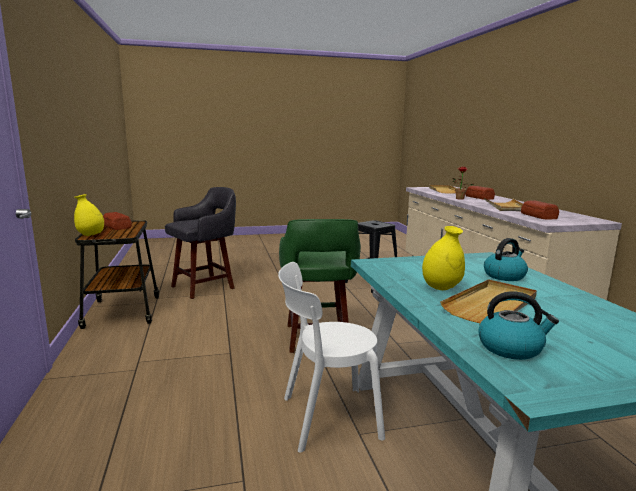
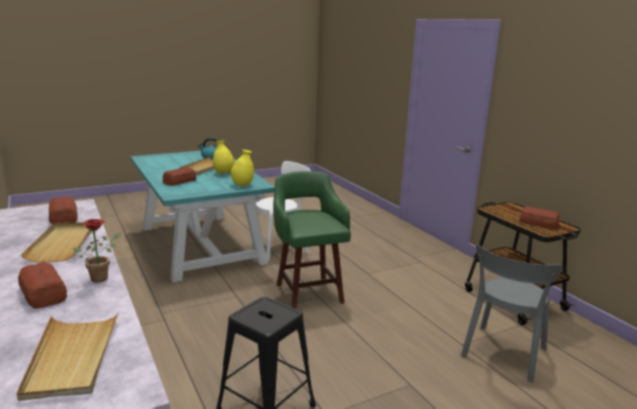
camera: 165 degrees right, 5 degrees up
yellow vase [74,194,104,236] -> yellow vase moved to [231,150,254,186]
grey stool [165,187,236,299] -> grey chair [461,243,563,383]
kettle [484,238,528,281] -> bread [162,167,196,186]

